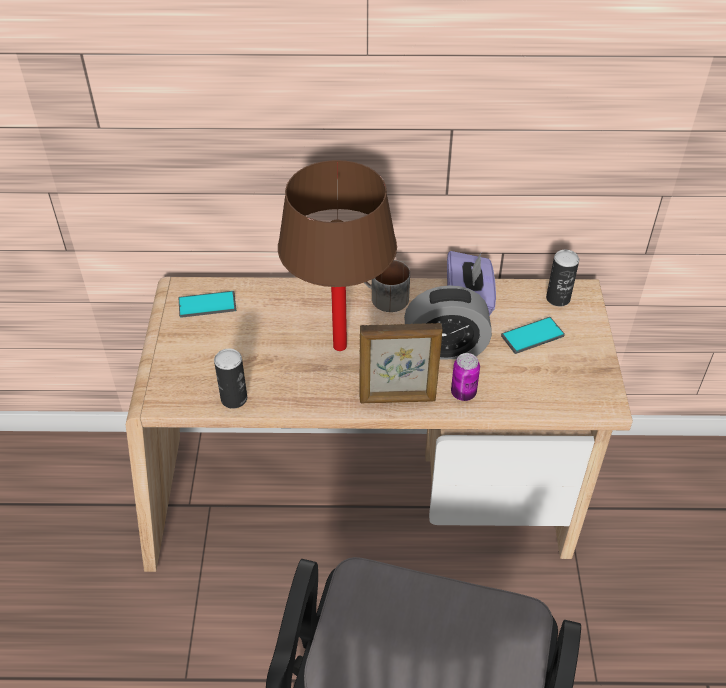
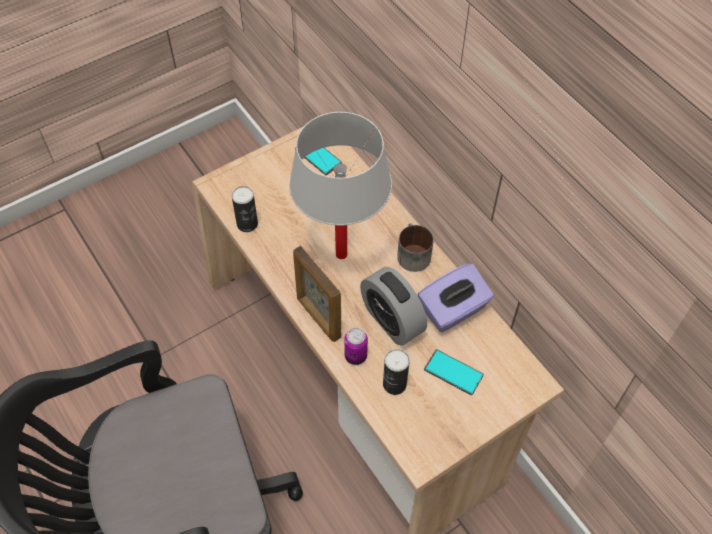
camera: 55 degrees right, 10 degrees up
brown table lamp [278,160,397,351] -> white table lamp [289,112,392,259]
can [546,250,579,307] -> can moved to [383,349,410,395]

